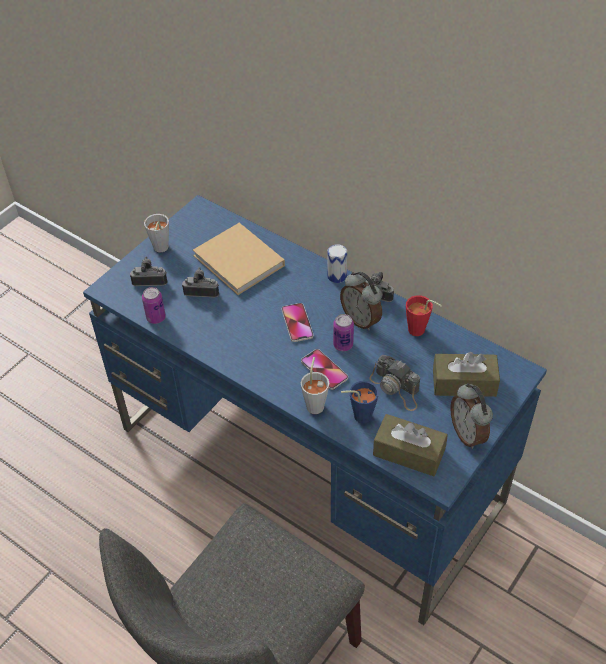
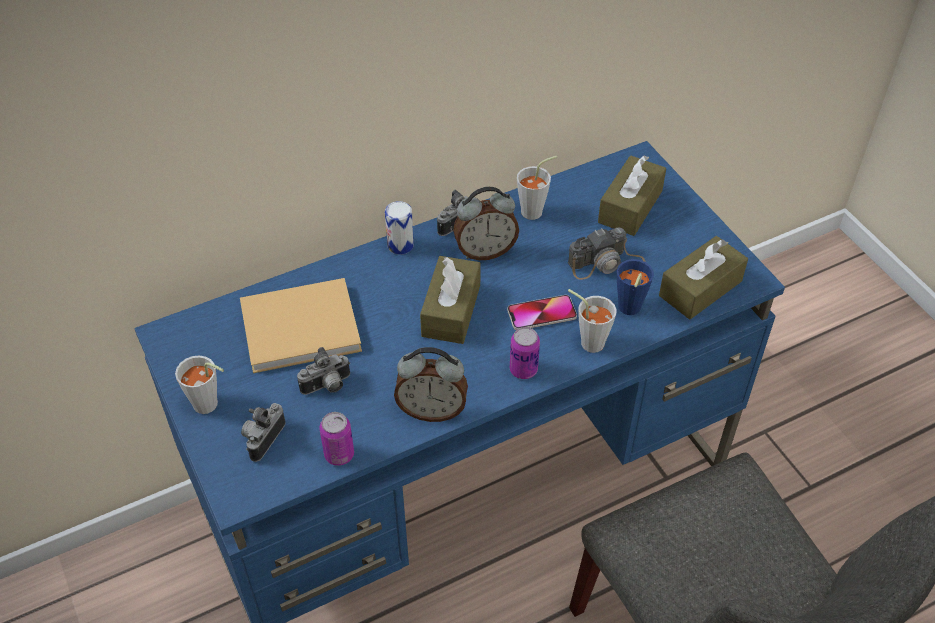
camera: 65 degrees left, 0 degrees up
camera [182,267,219,297] -> camera turned 150 degrees counterclockwise [297,347,350,395]
phone [281,303,314,342] -> brown tissue box [420,256,481,344]
can [333,314,354,351] -> can moved to [510,327,540,379]
red cup [406,295,442,336] -> grey cup [517,156,558,220]
alarm clock [450,383,493,449] -> alarm clock moved to [394,347,468,422]

